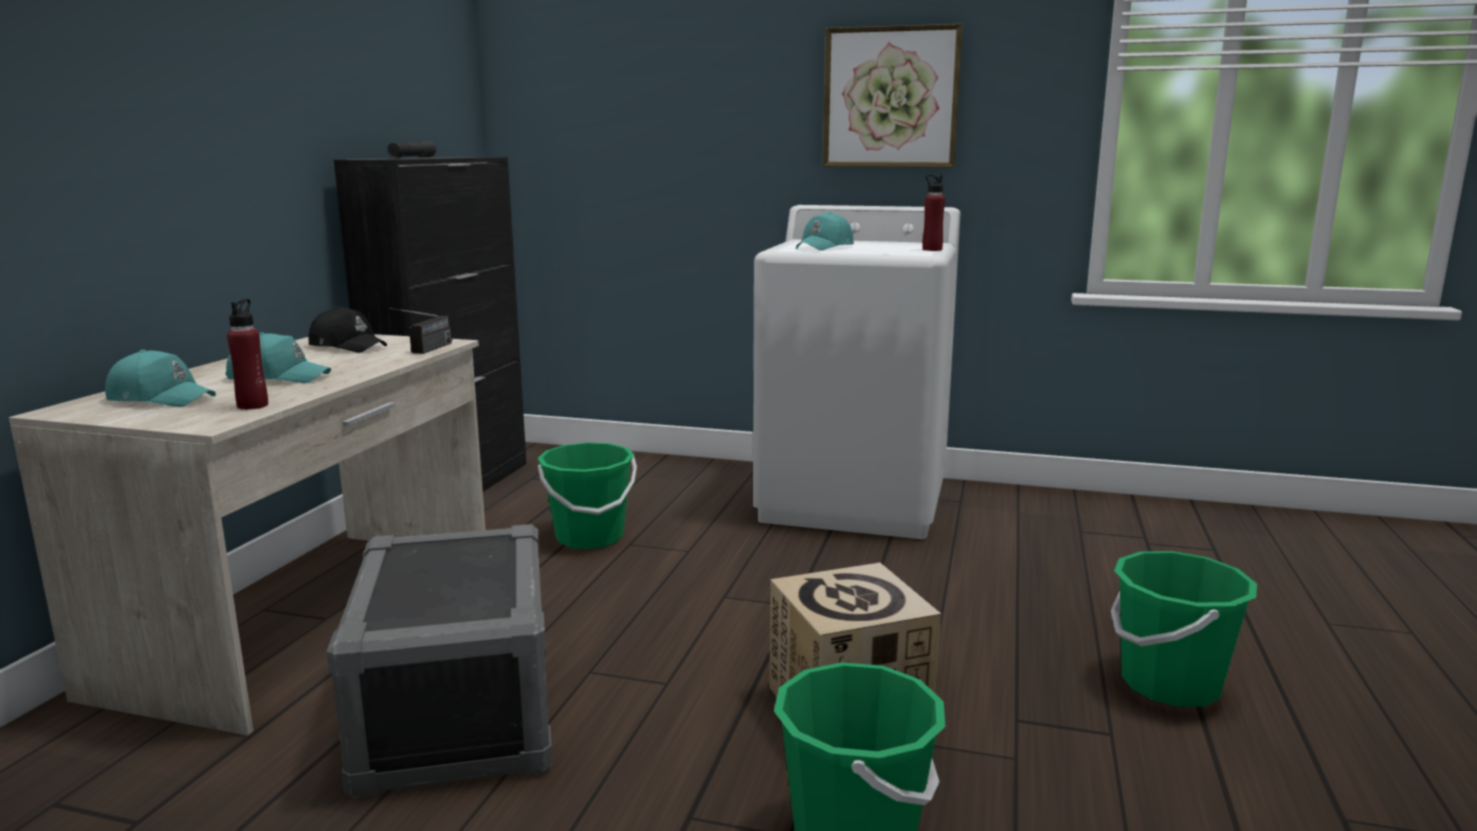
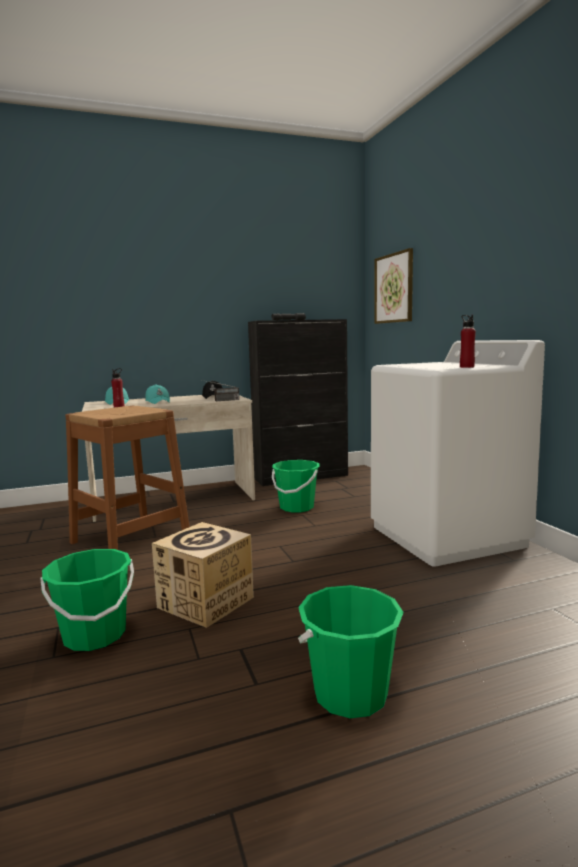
camera: 55 degrees right, 5 degrees down
grey storage box [327,524,552,798] -> brown stool [65,406,190,550]
turquoise cap [796,212,854,250] -> none
picture [823,24,963,167] -> picture moved to [374,248,413,324]

